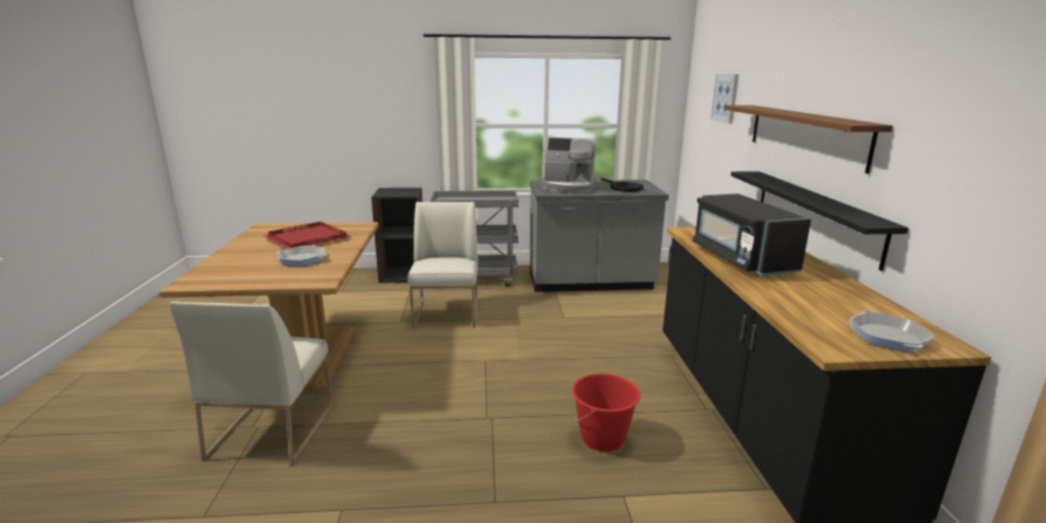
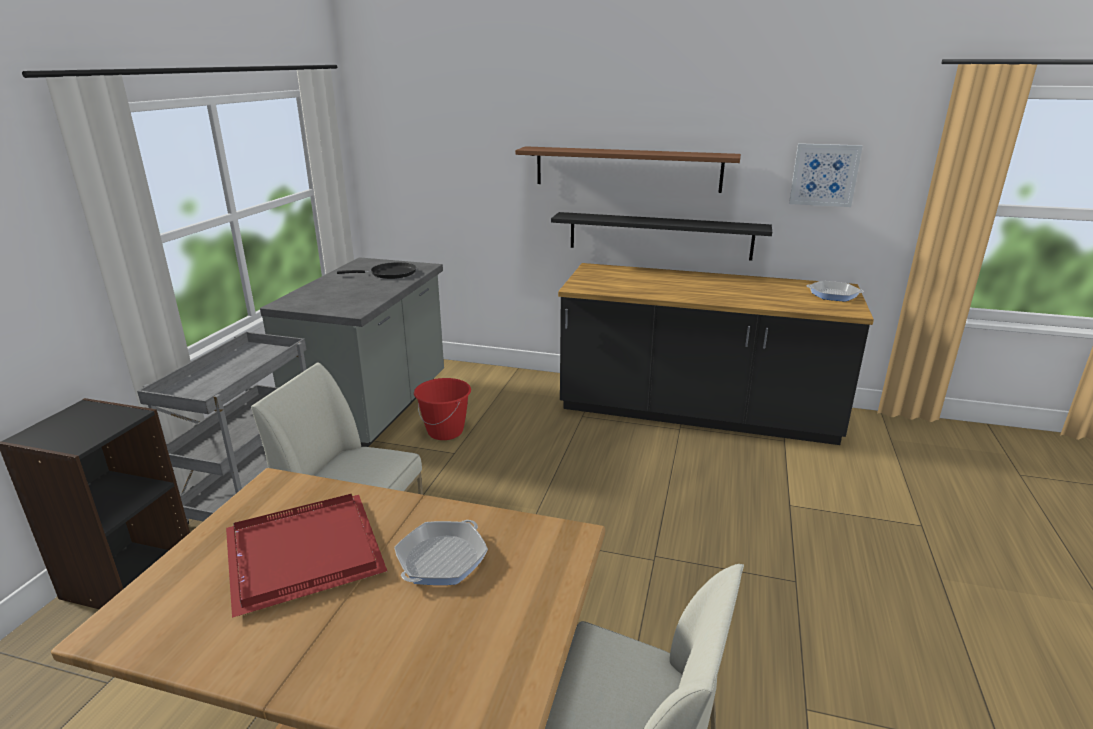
camera: 70 degrees left, 5 degrees up
coffee machine [541,137,596,193] -> none
red bucket [572,373,641,452] -> red bucket moved to [414,378,471,440]
black microwave [692,194,811,275] -> none
picture [710,74,739,124] -> picture moved to [789,143,863,207]

